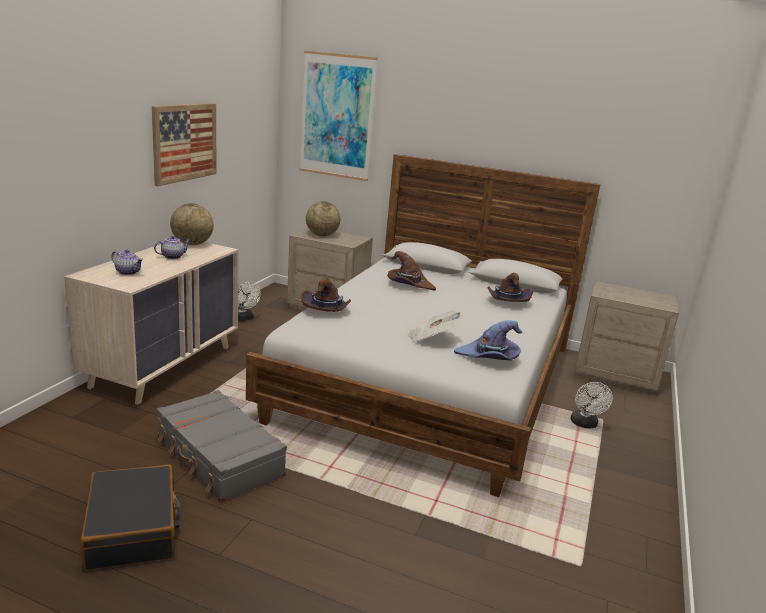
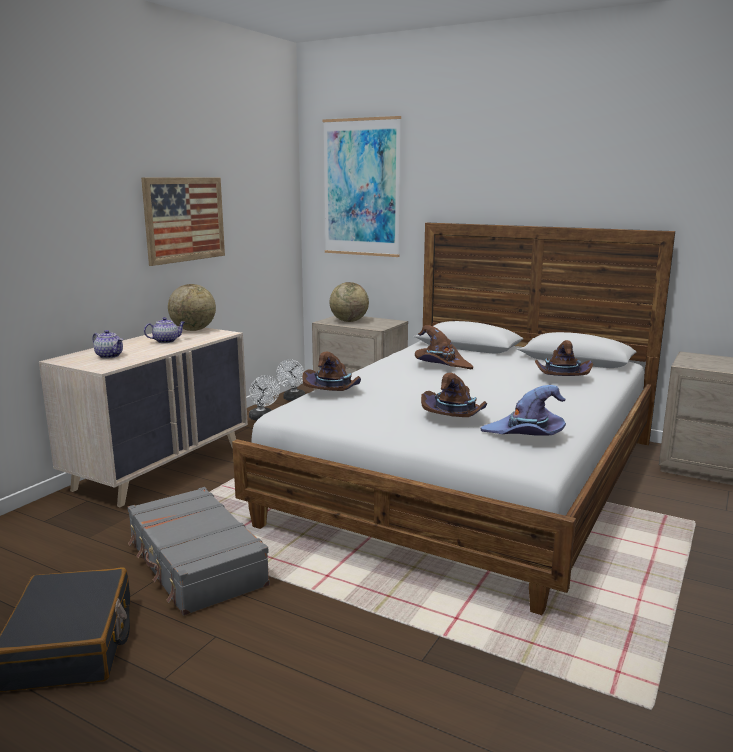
camera: 10 degrees right, 5 degrees down
newspaper [406,311,462,342] -> brown hat [421,373,487,417]
white fan [570,382,613,428] -> white fan moved to [276,359,305,401]

